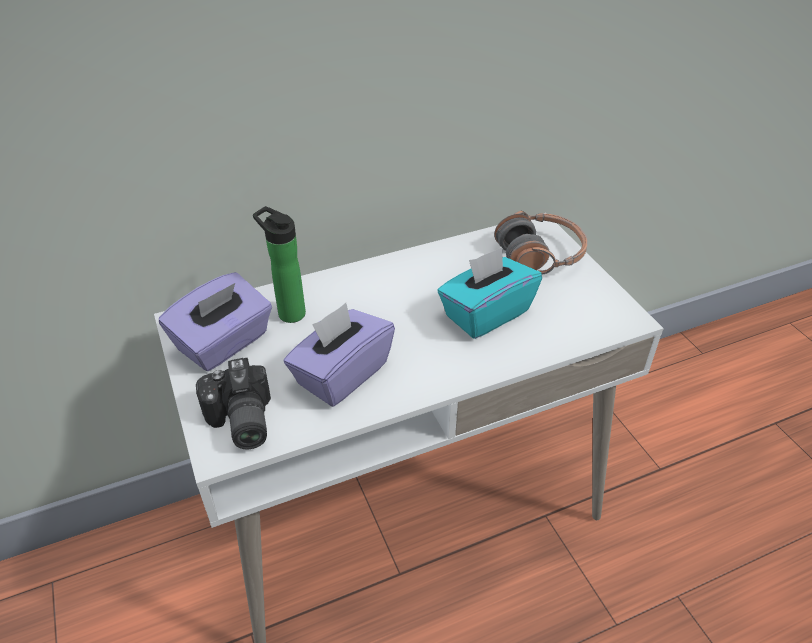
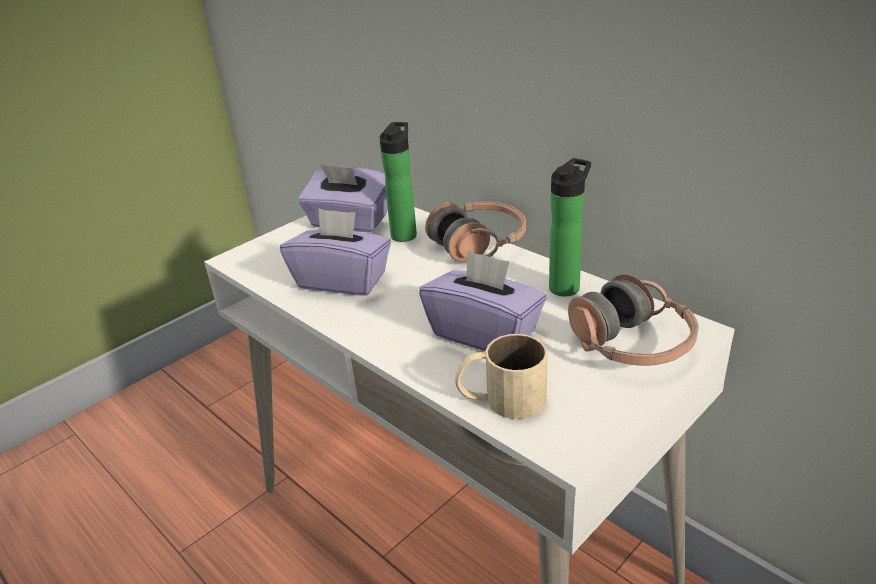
camera: 70 degrees right, 10 degrees down
camera [196,358,271,449] -> none
turquoise tissue box [437,247,542,339] -> purple tissue box [419,250,547,351]
none -> headphones [425,201,526,262]
none -> beige mug [455,334,547,419]
none -> bottle [549,158,591,297]

